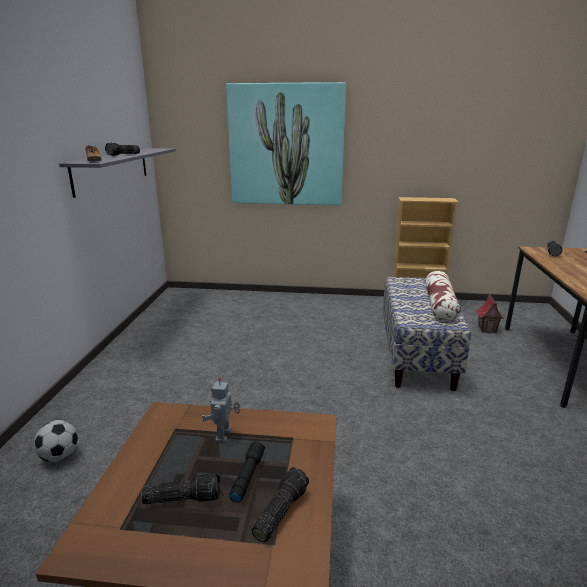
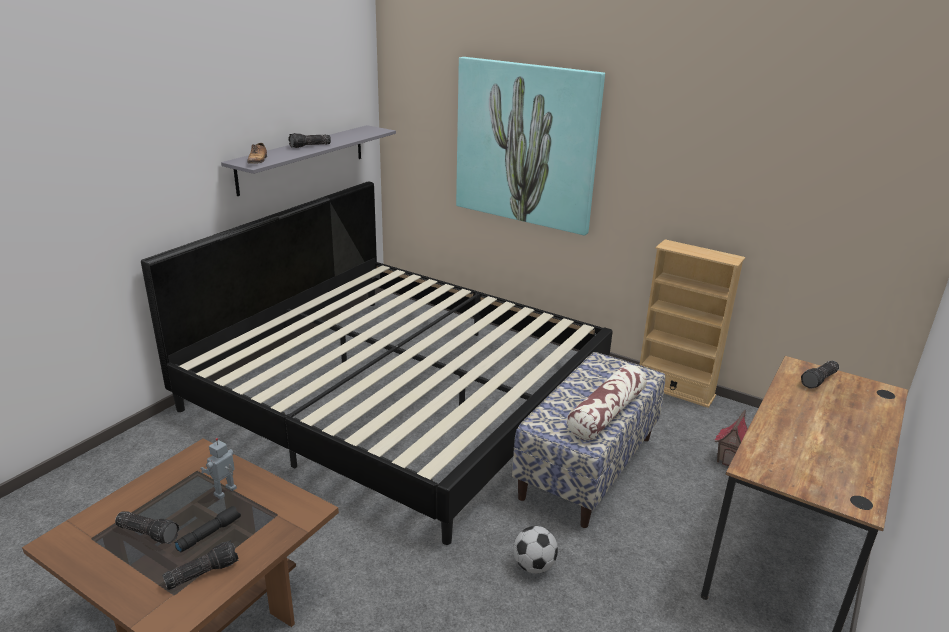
camera: 25 degrees right, 5 degrees up
football [34,420,78,462] -> football moved to [513,526,558,573]
none -> bed [141,181,613,545]

